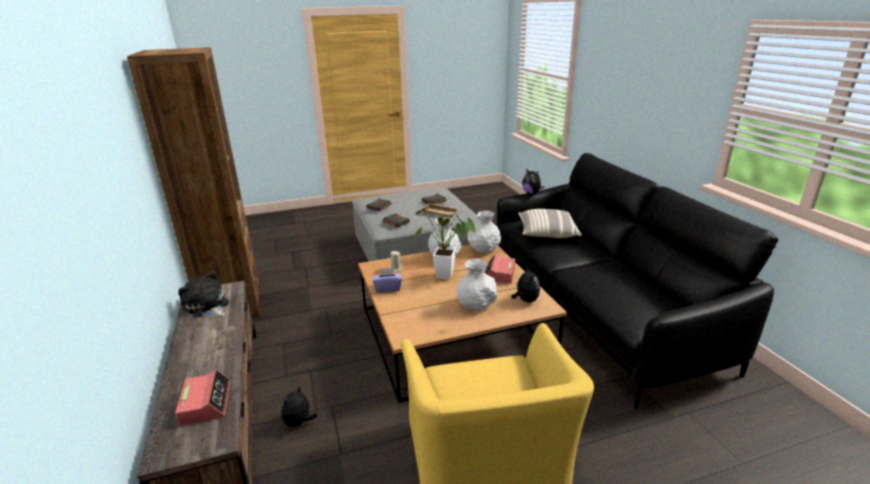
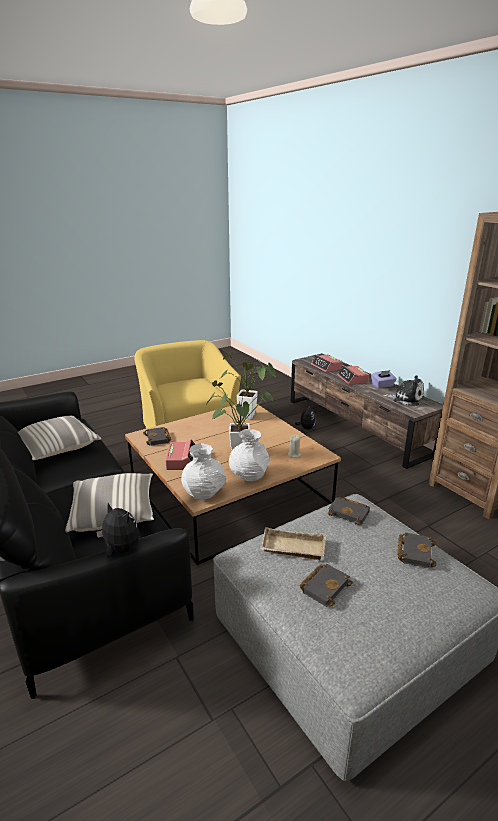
camera: 165 degrees right, 0 degrees up
purple tissue box [373,268,402,293] -> purple tissue box moved to [371,370,397,389]
white vase [456,258,497,311] -> none
plush toy [511,267,540,302] -> black book [143,427,171,446]
none -> pillow [18,416,101,460]
none -> potted plant [221,353,276,419]
none -> alarm clock [337,365,369,385]

